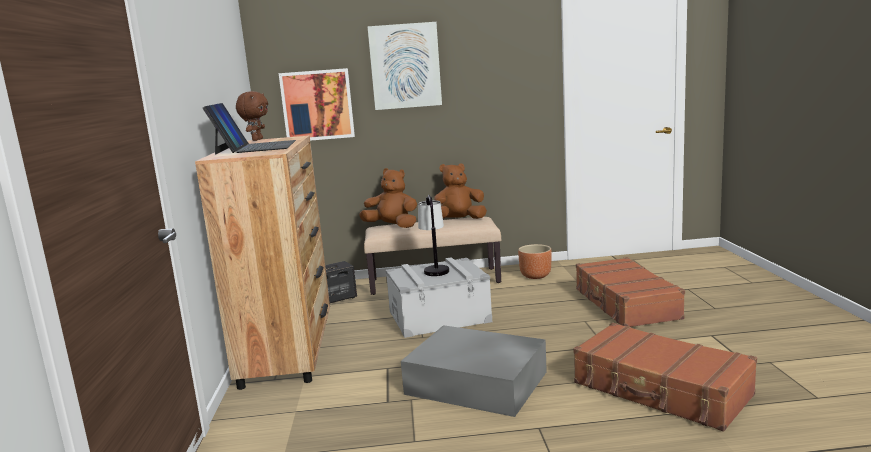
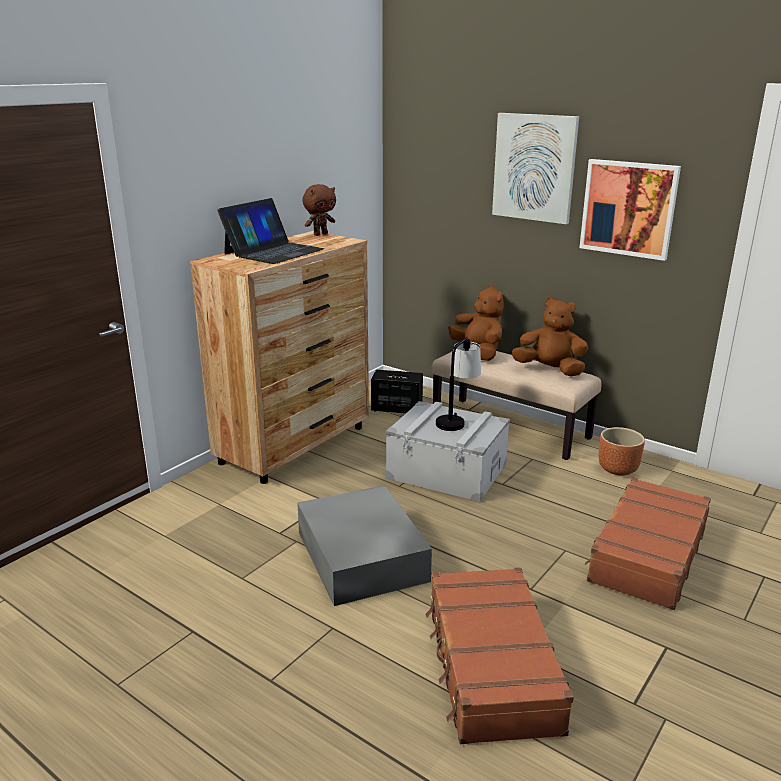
camera: 40 degrees right, 10 degrees up
picture [279,68,355,141] -> picture moved to [579,159,681,261]

